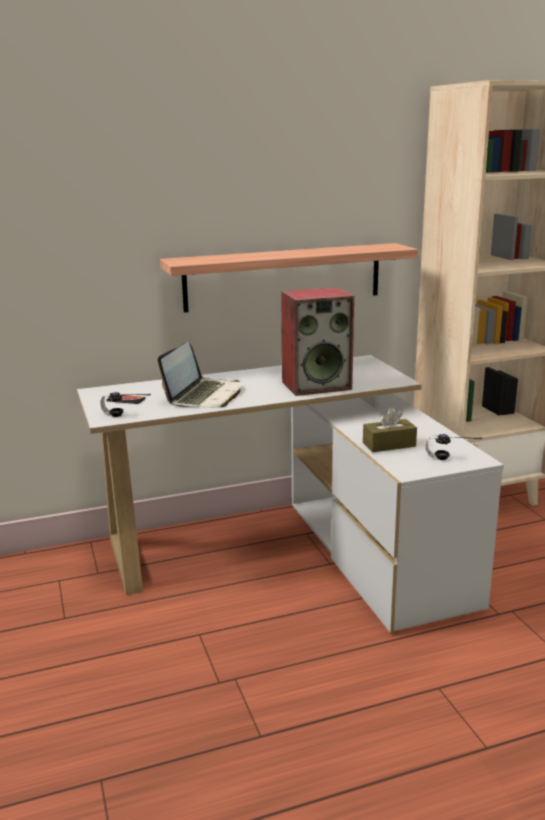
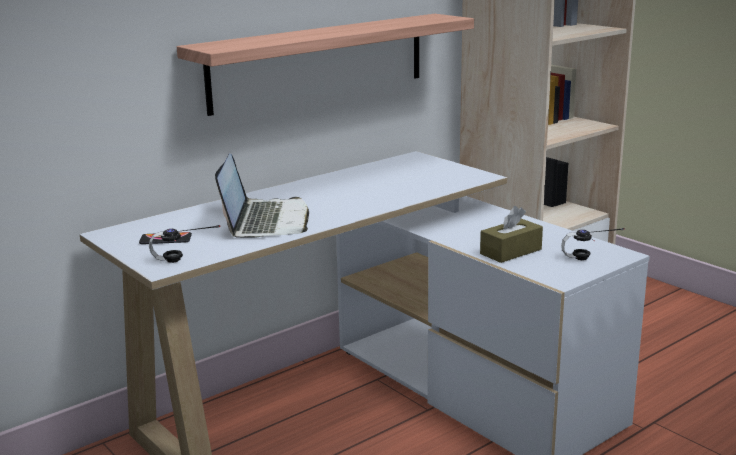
camera: 20 degrees left, 0 degrees up
speaker [281,287,354,396] -> none

